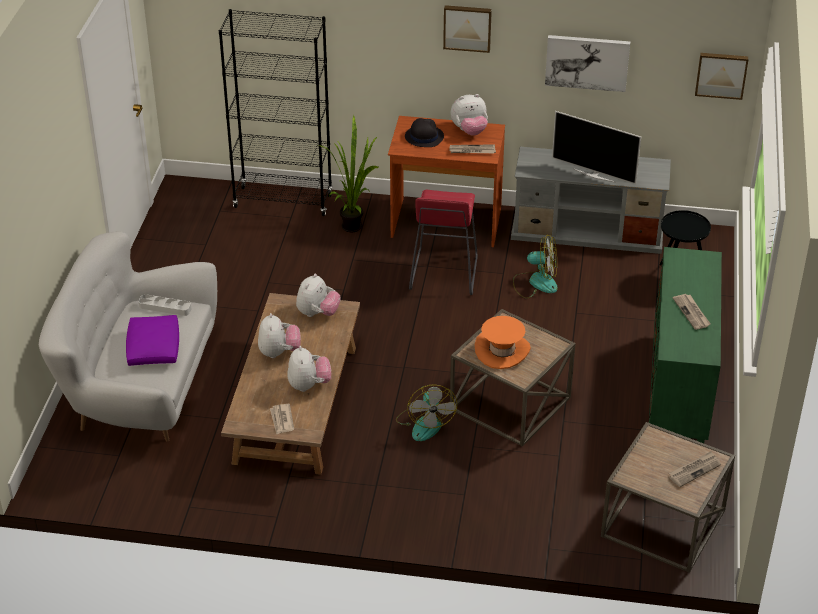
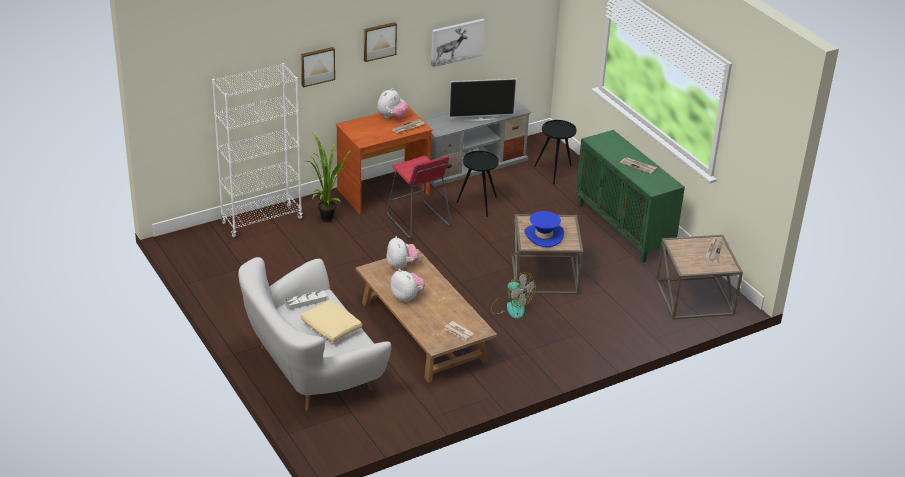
camera: 40 degrees left, 5 degrees down
purple pillow [126,315,179,366] -> beige pillow [301,300,362,343]
black bookcase [219,9,333,216] -> white bookcase [212,63,302,237]
plush toy [287,346,331,392] -> none
black hat [405,118,444,147] -> none
orange hat [475,316,531,369] -> blue hat [524,211,564,247]
fan [513,235,558,299] -> black side table [456,151,499,217]
picture [695,53,749,100] -> picture moved to [301,47,335,87]

